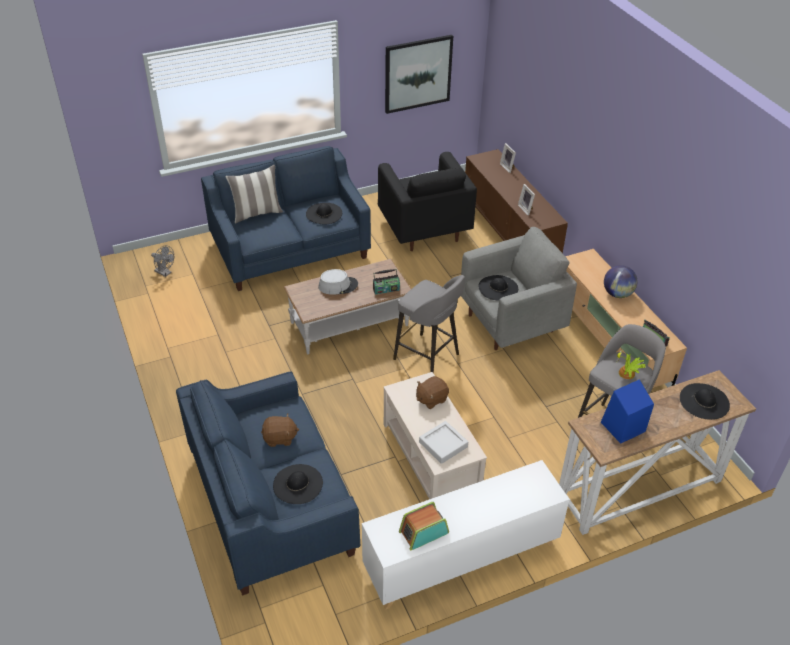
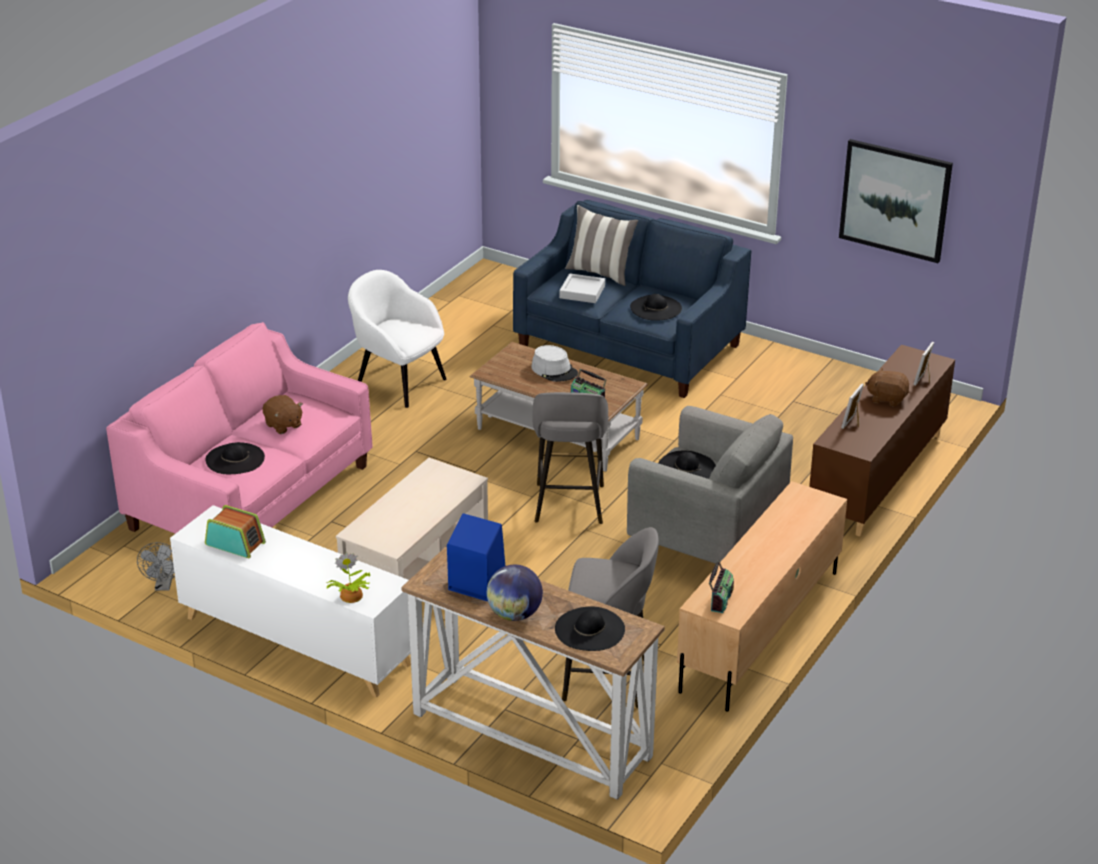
camera: 55 degrees right, 10 degrees down
grey fan [151,245,174,277] -> grey fan moved to [137,542,175,591]
blue sofa [176,371,360,596] -> pink sofa [106,322,373,534]
black armchair [378,152,477,251] -> none
brown plush toy [416,376,449,409] -> brown plush toy moved to [865,368,909,407]
grey tray [419,421,468,464] -> grey tray moved to [559,273,605,303]
globe [604,265,638,298] -> globe moved to [487,565,543,621]
potted plant [617,347,646,379] -> potted plant moved to [326,552,370,603]
none -> white armchair [348,270,447,408]

